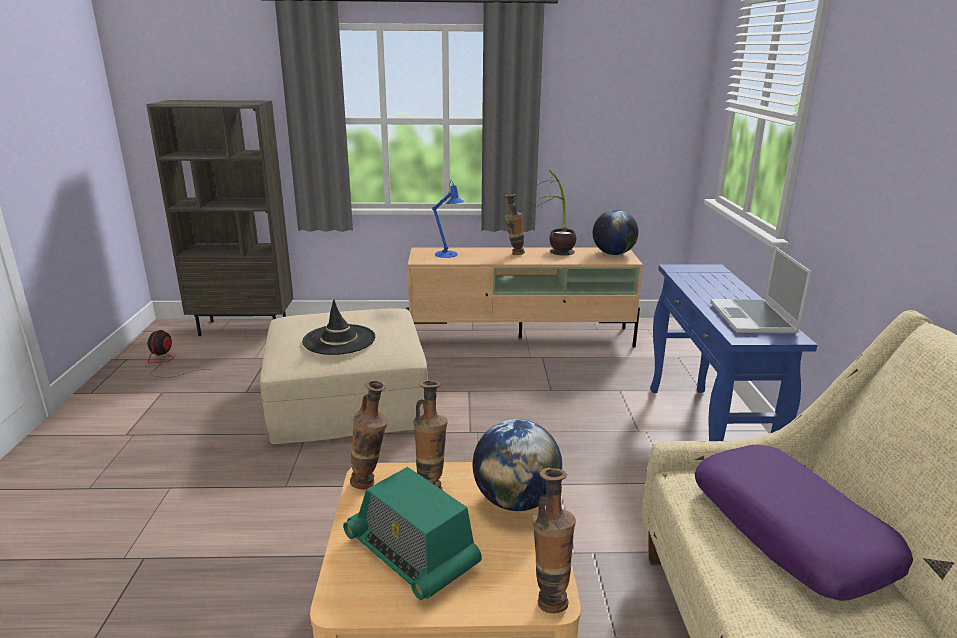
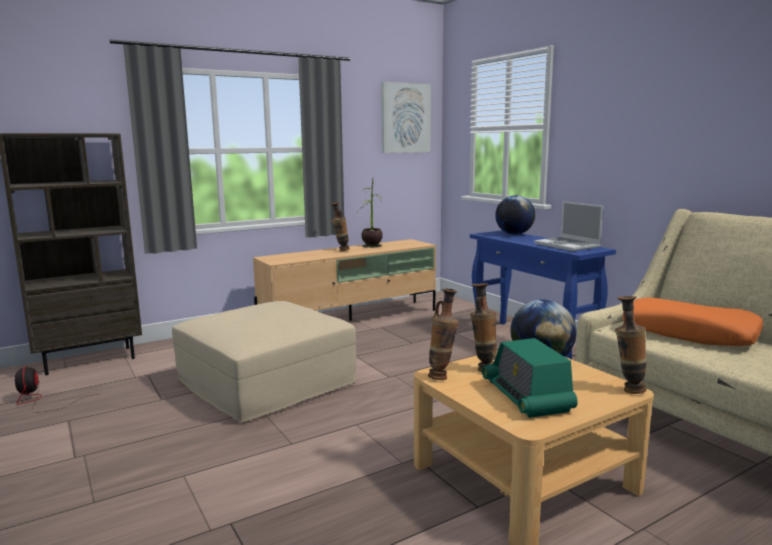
camera: 30 degrees left, 10 degrees down
black hat [302,299,375,355] -> none
radio [343,467,482,600] -> radio turned 60 degrees clockwise [482,338,578,418]
blue table lamp [432,180,465,258] -> none
globe [593,209,639,255] -> globe moved to [495,195,535,235]
purple pillow [695,445,913,601] -> orange pillow [623,298,763,346]
none -> picture [381,82,431,153]

